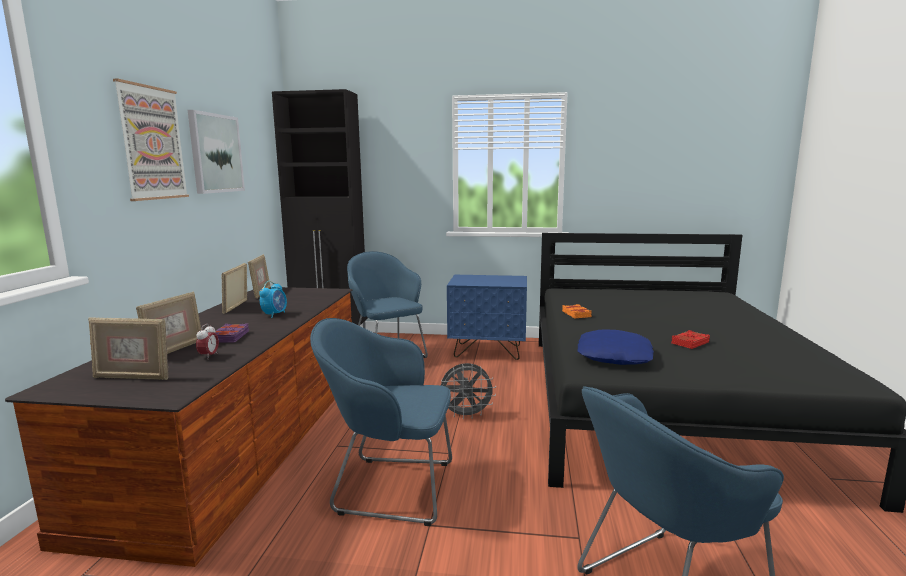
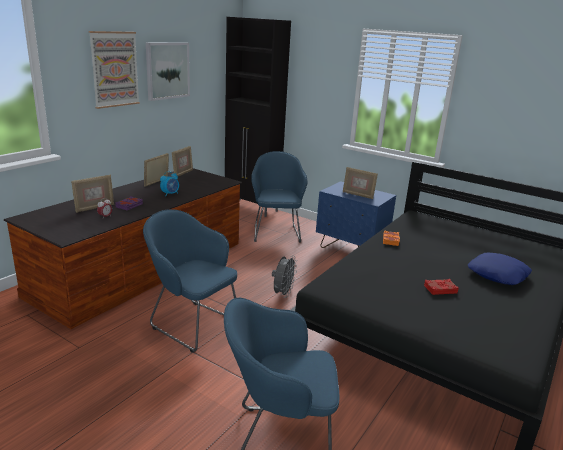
camera: 25 degrees right, 10 degrees up
picture frame [88,317,169,380] -> picture frame moved to [343,167,378,199]
grey fan [441,363,496,419] -> grey fan turned 90 degrees counterclockwise [272,255,297,298]
blue pillow [577,329,654,365] -> blue pillow moved to [468,253,532,285]

